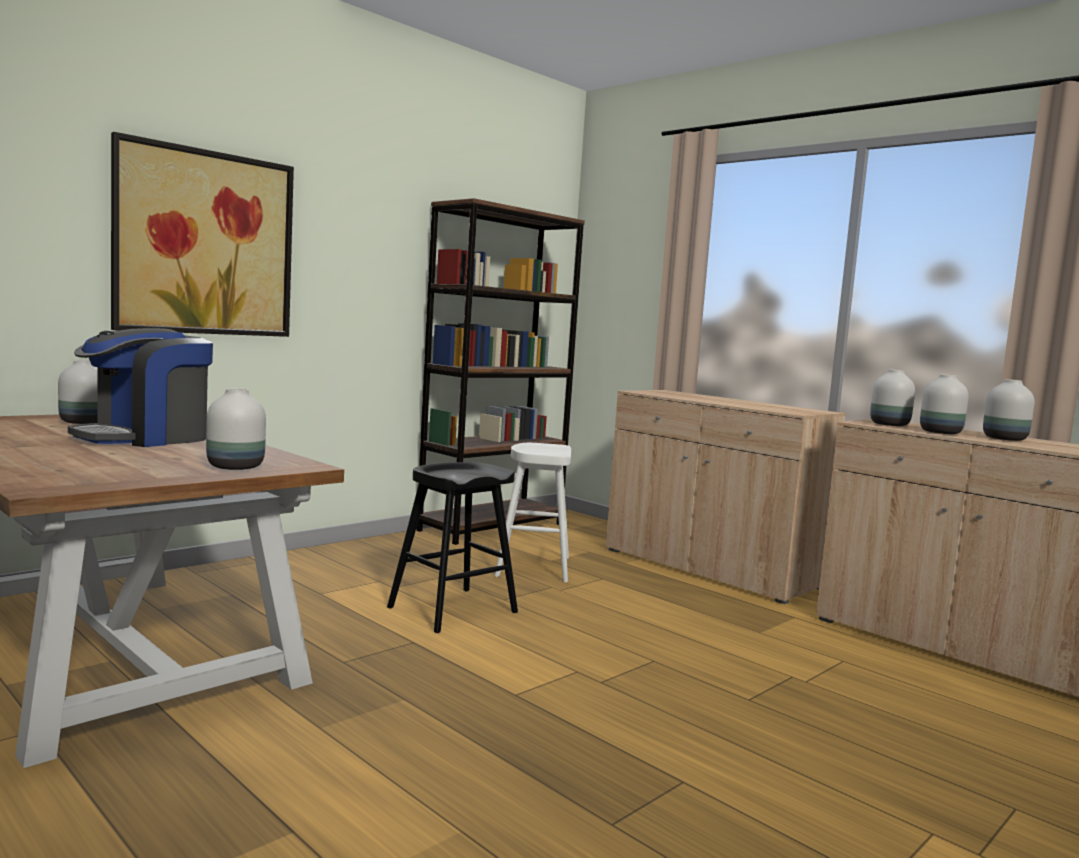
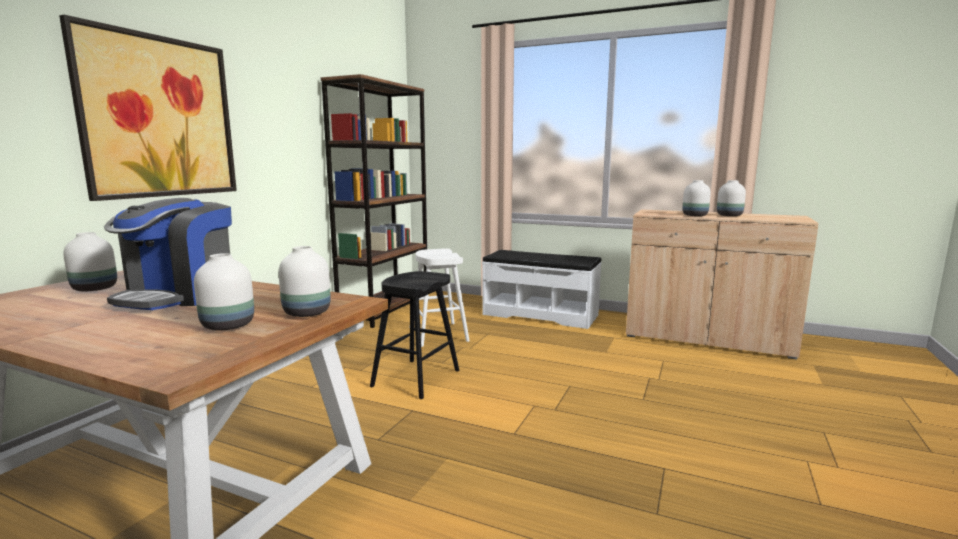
camera: 20 degrees left, 5 degrees up
beige cabinet [606,390,846,604] -> white bench [482,250,602,329]
white vase [870,369,915,426] -> white vase moved to [194,253,254,330]

